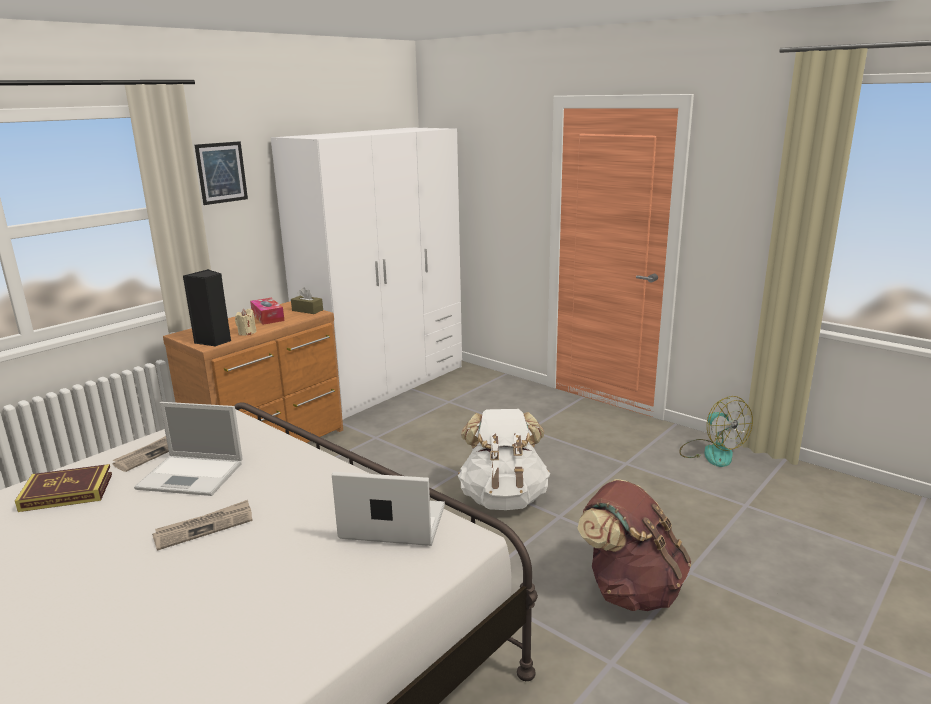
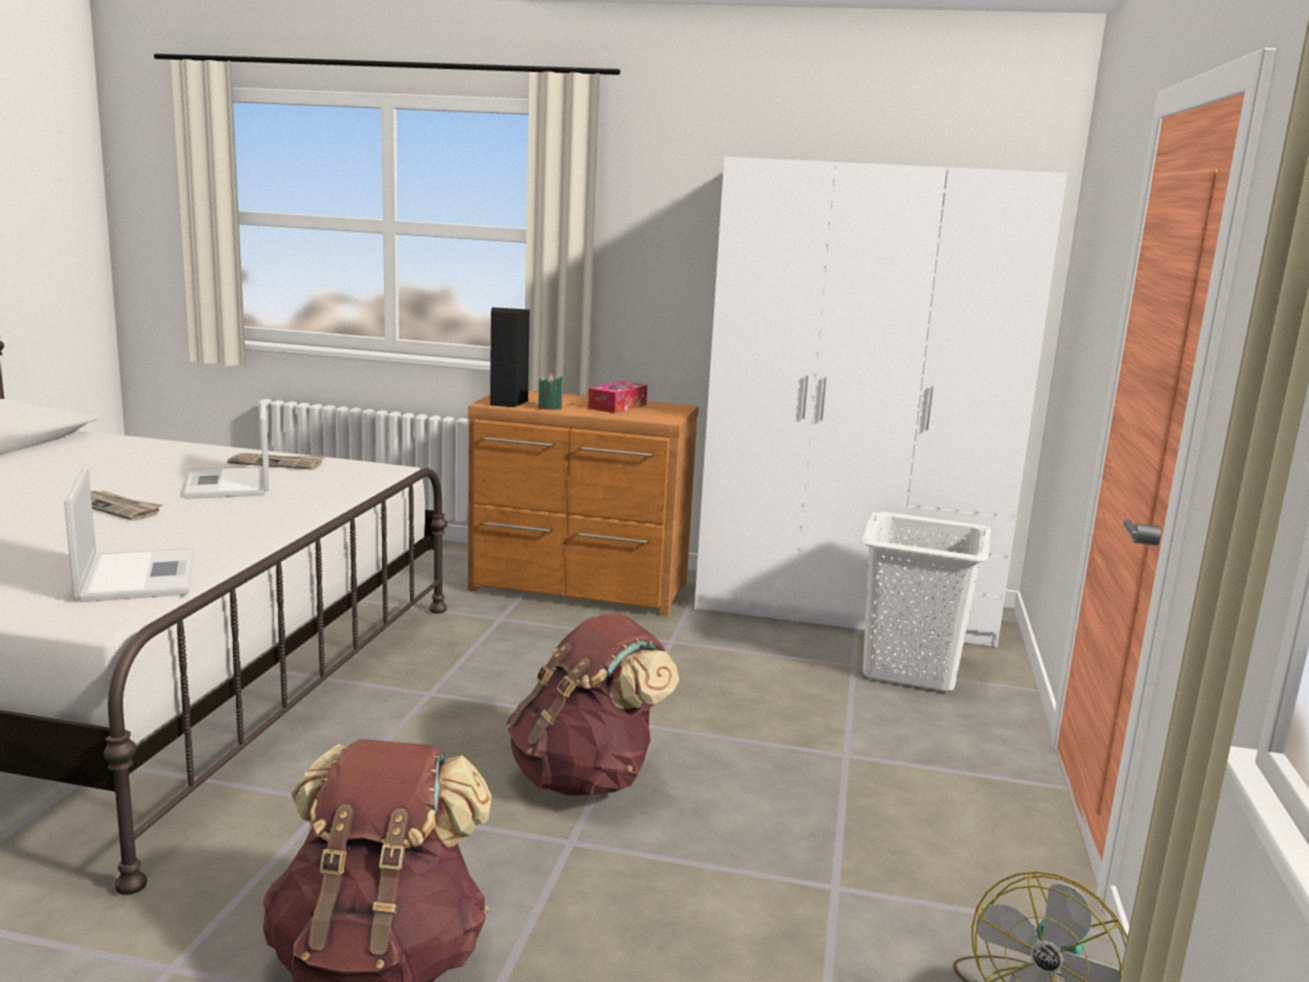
camera: 60 degrees right, 5 degrees down
book [15,464,112,512] -> none
picture [195,141,248,205] -> none
beige candle [235,309,256,336] -> green candle [538,373,563,410]
brown tissue box [291,287,323,314] -> none
white backpack [458,409,550,510] -> brown backpack [507,613,679,796]
none -> white laundry basket [861,512,991,692]

